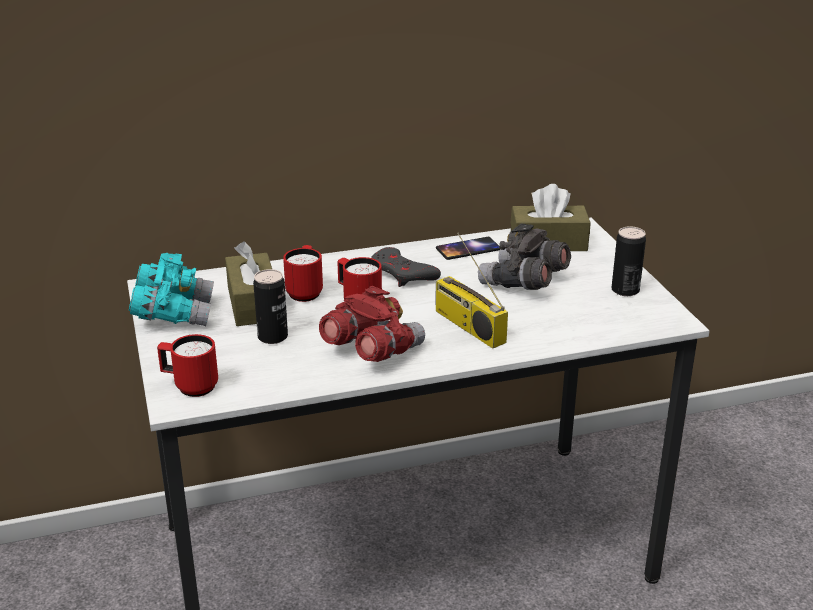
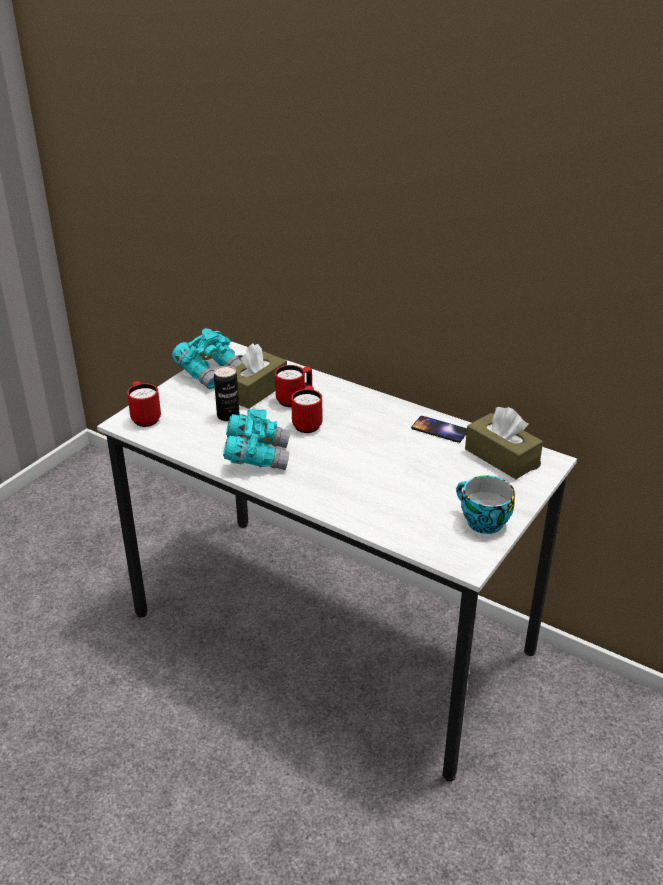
camera: 50 degrees right, 5 degrees up
red binoculars [319,286,425,362] -> turquoise binoculars [223,409,290,470]
grey game controller [371,247,441,287] -> none
radio [435,233,508,349] -> none
grey binoculars [478,224,571,290] -> none
can [611,226,646,296] -> cup [456,475,515,534]

